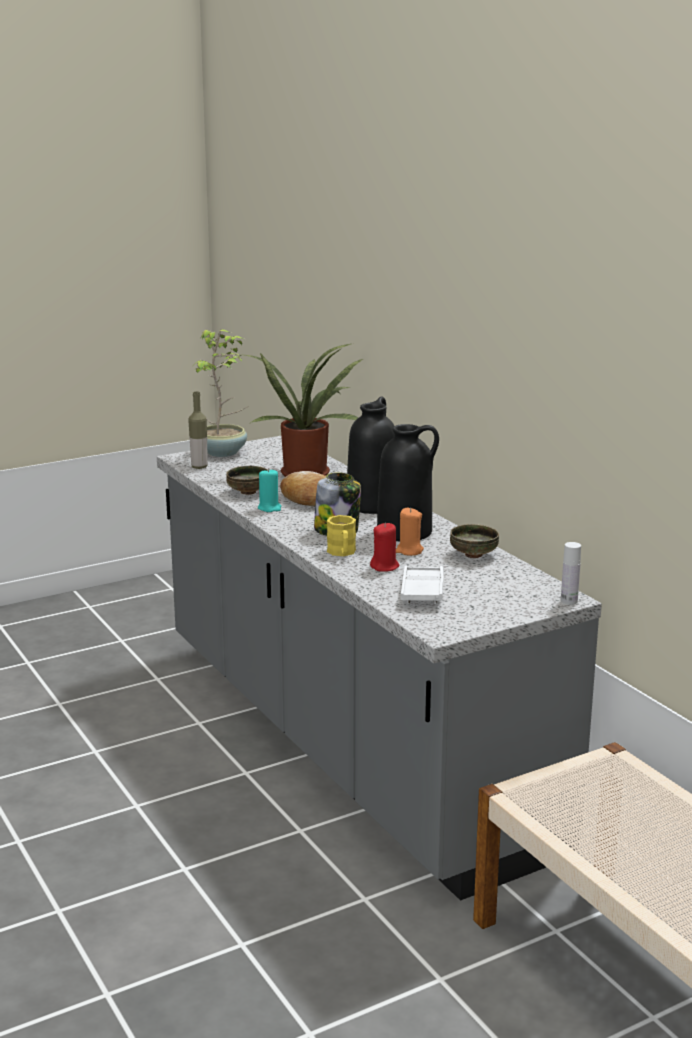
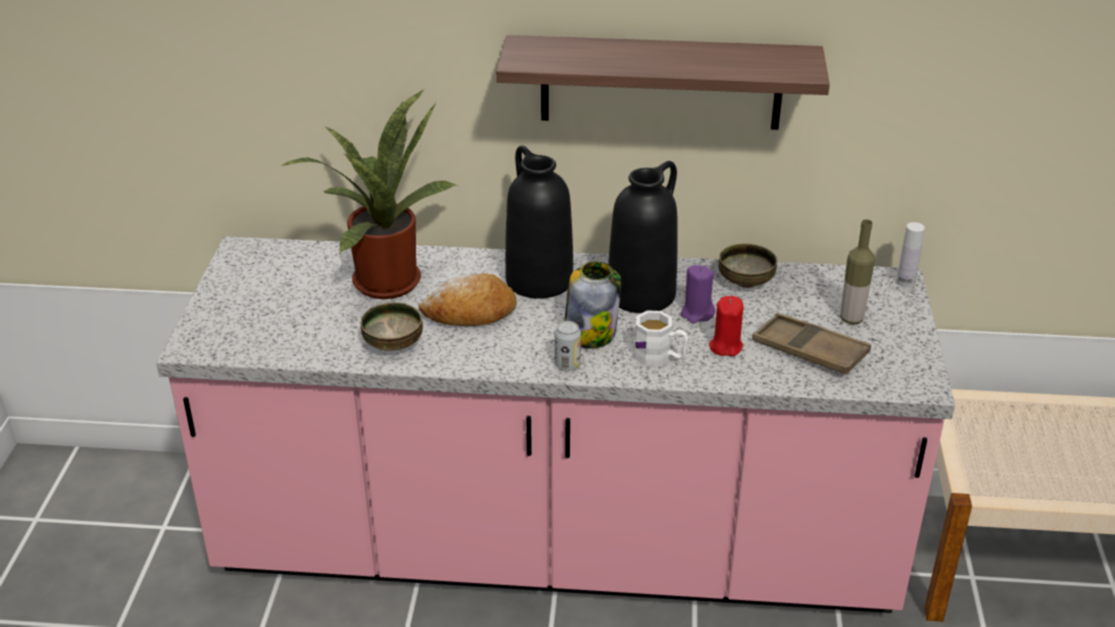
camera: 55 degrees left, 15 degrees up
grey counter [157,436,602,901] -> pink counter [156,236,955,613]
bottle [188,391,208,469] -> bottle moved to [840,219,875,324]
potted plant [194,329,247,457] -> none
turquoise candle [258,468,281,512] -> none
yellow mug [327,515,356,556] -> white mug [635,311,688,366]
orange candle [396,508,424,556] -> purple candle [681,265,715,324]
white tray [401,566,444,604] -> brown tray [752,313,871,374]
none -> shelf [496,35,830,130]
none -> can [555,321,581,371]

